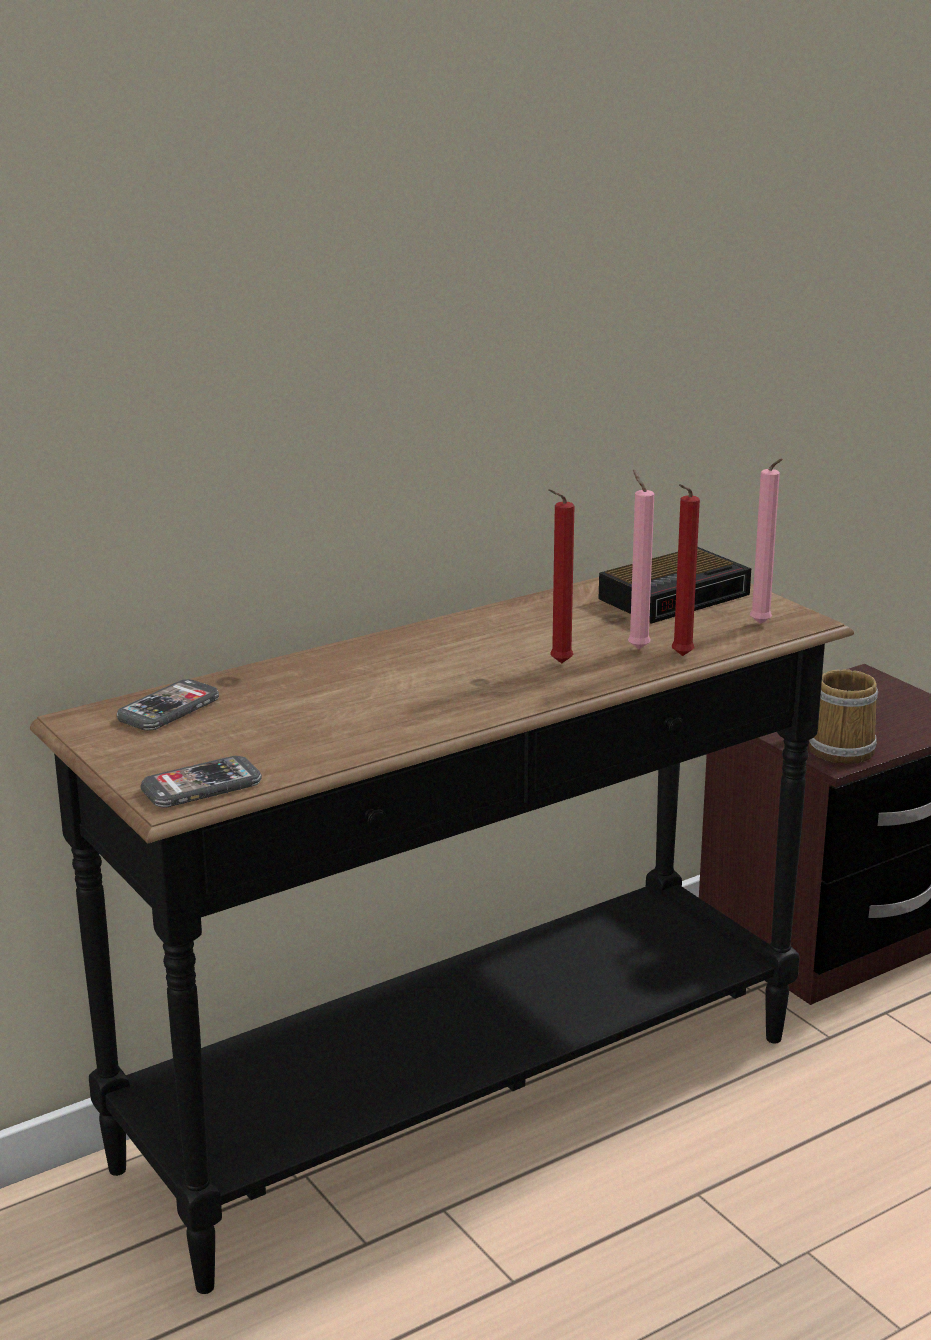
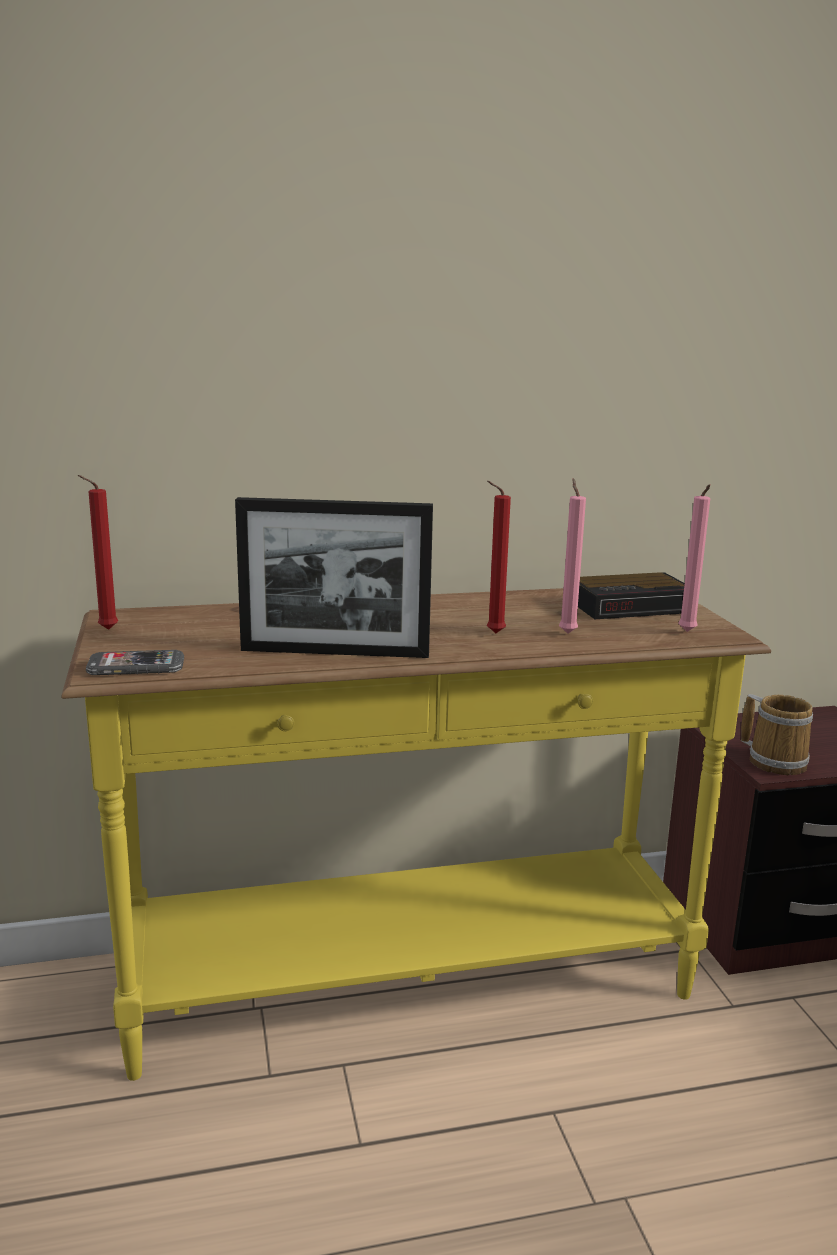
camera: 20 degrees right, 5 degrees down
black console table [30,577,854,1294] -> yellow console table [61,588,771,1081]
phone [117,679,219,730] -> none
red candle [672,484,700,656] -> red candle moved to [78,475,118,630]
none -> picture frame [235,497,433,658]

